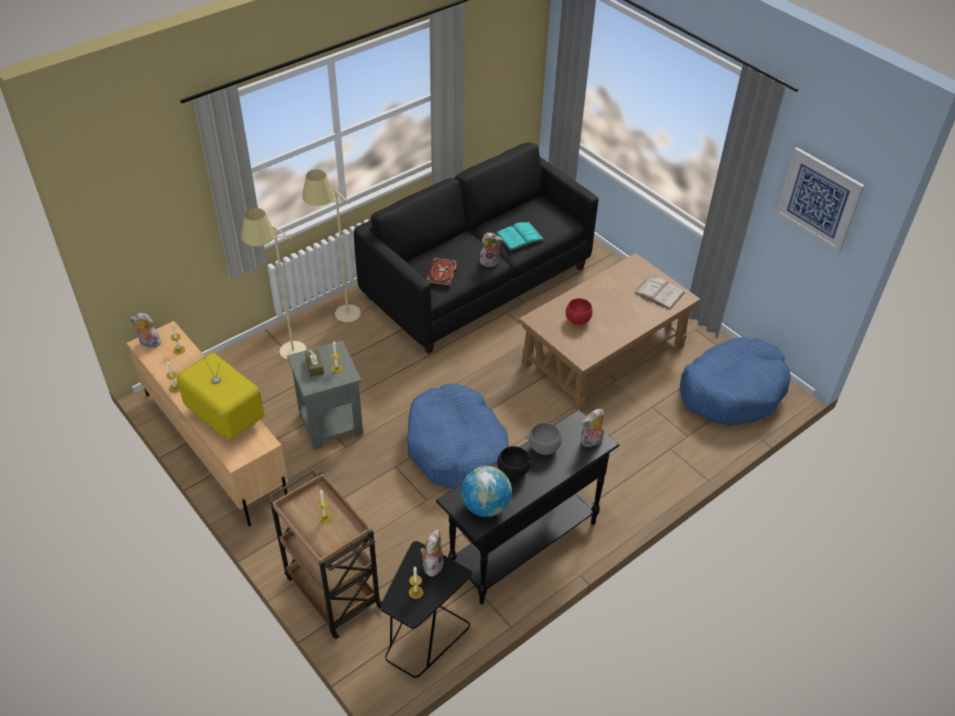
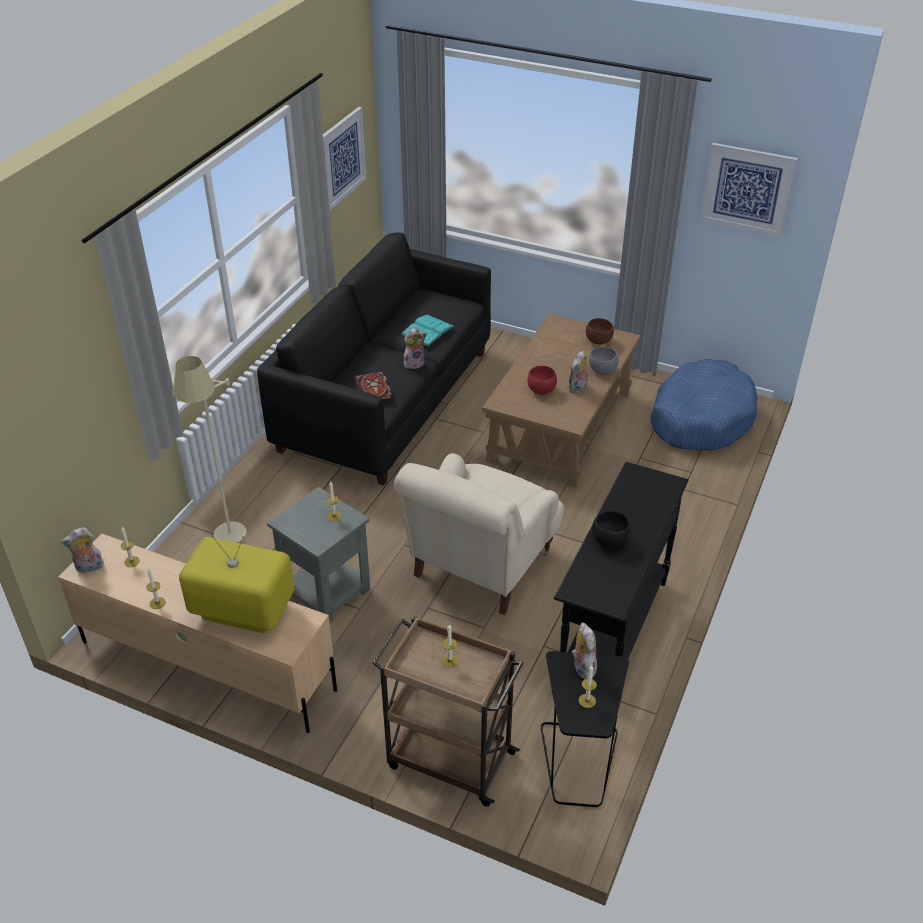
camera: 25 degrees left, 5 degrees down
beige floor lamp [302,169,361,322] -> none
brown tissue box [305,349,324,377] -> none
blue dog bed [407,384,509,489] -> beige armchair [394,453,564,615]
globe [461,466,512,517] -> none
grey bowl [529,423,562,455] -> grey bowl moved to [589,346,618,375]
plush toy [581,409,605,447] -> plush toy moved to [568,351,589,394]
white book [634,276,685,310] -> brown bowl [586,318,614,344]
none -> picture [323,107,366,211]

